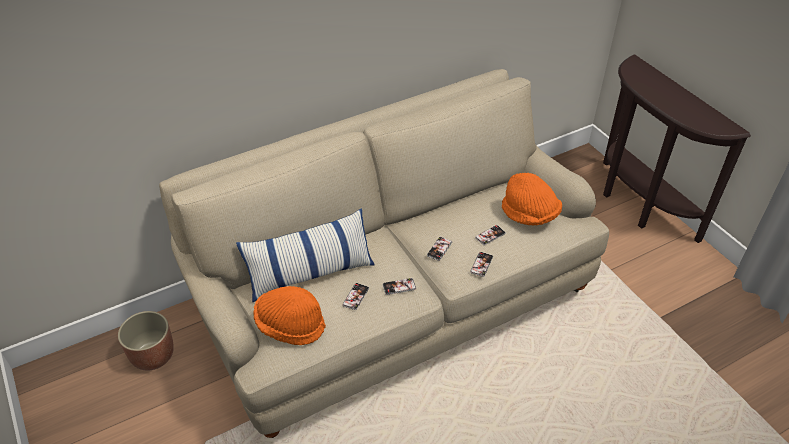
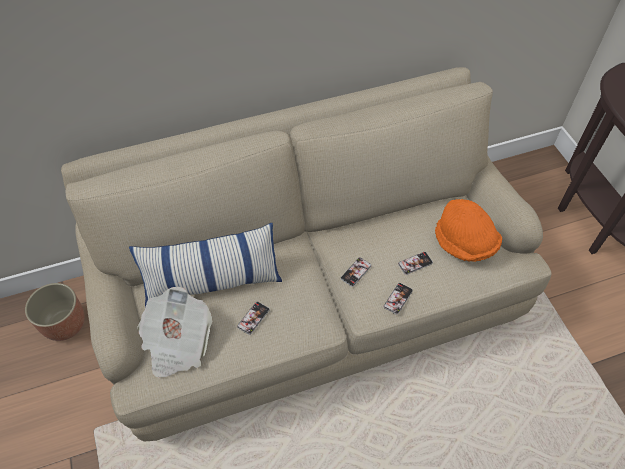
camera: 10 degrees right, 10 degrees up
orange hat [254,286,326,345] -> newspaper [137,287,212,378]
phone [383,278,416,295] -> none

